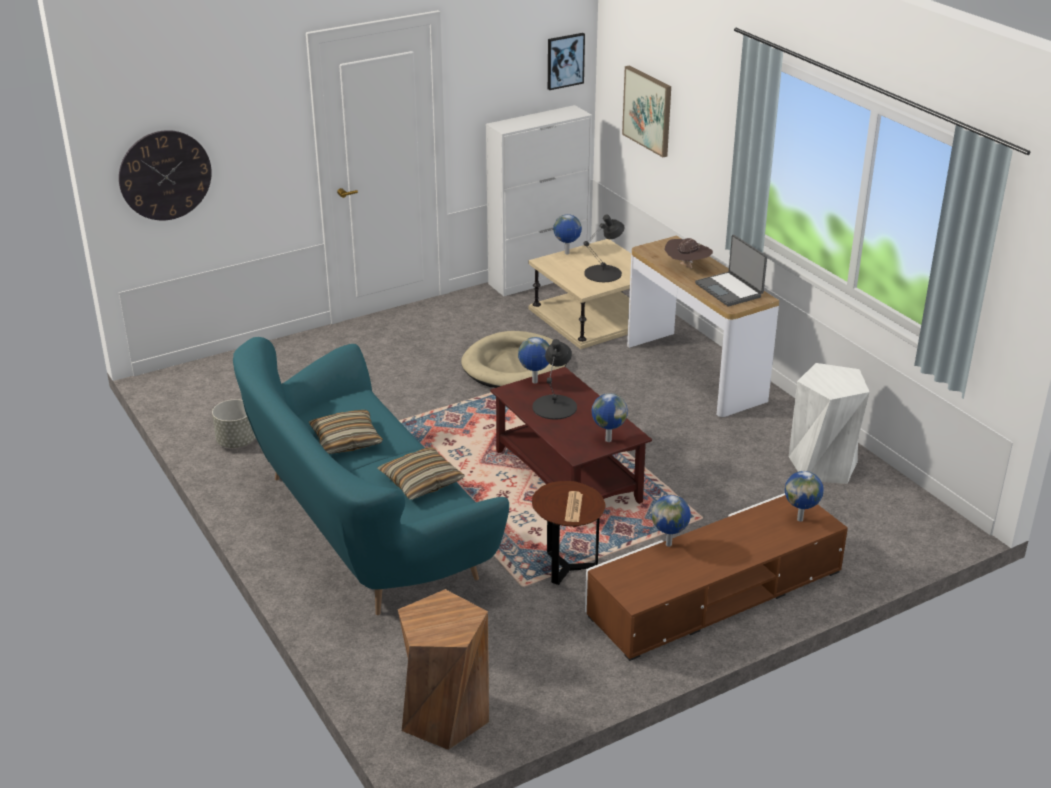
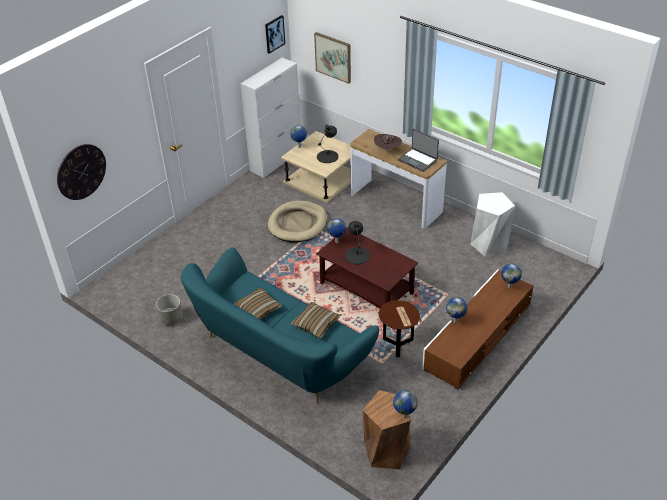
camera: 20 degrees left, 10 degrees up
globe [592,393,628,442] -> globe moved to [393,390,418,419]

